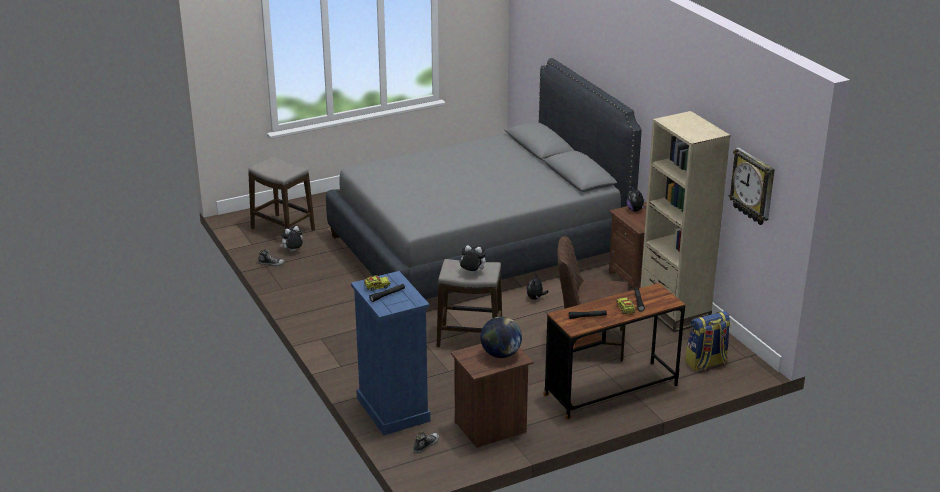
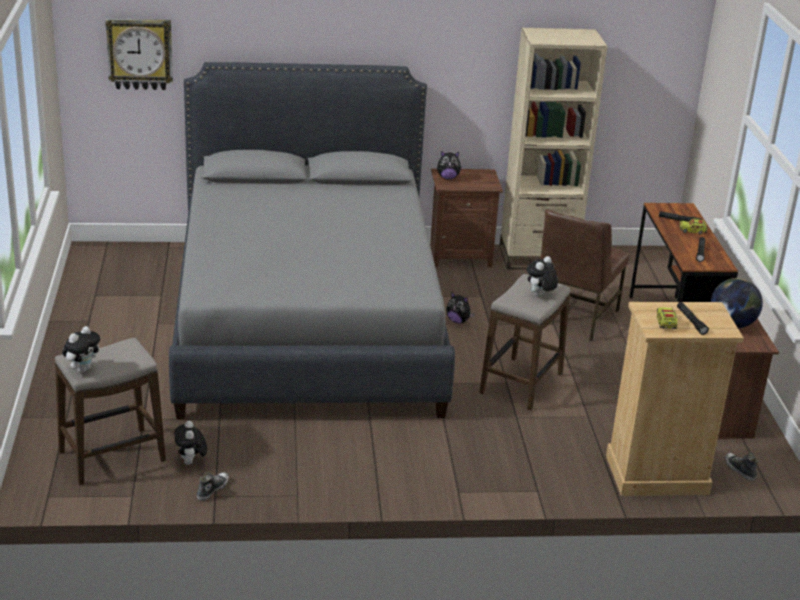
camera: 70 degrees left, 0 degrees up
blue dresser [351,271,430,435] -> beige dresser [606,302,744,496]
backpack [685,311,731,371] -> none
wall clock [728,147,775,225] -> wall clock moved to [105,18,173,90]
none -> plush toy [62,326,100,373]

